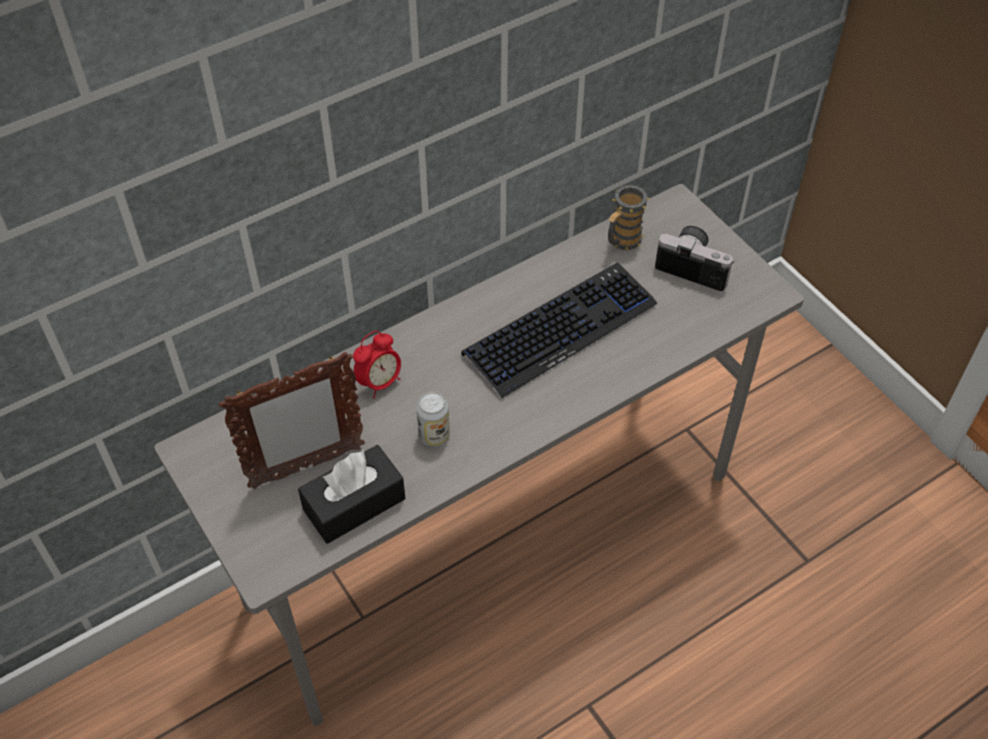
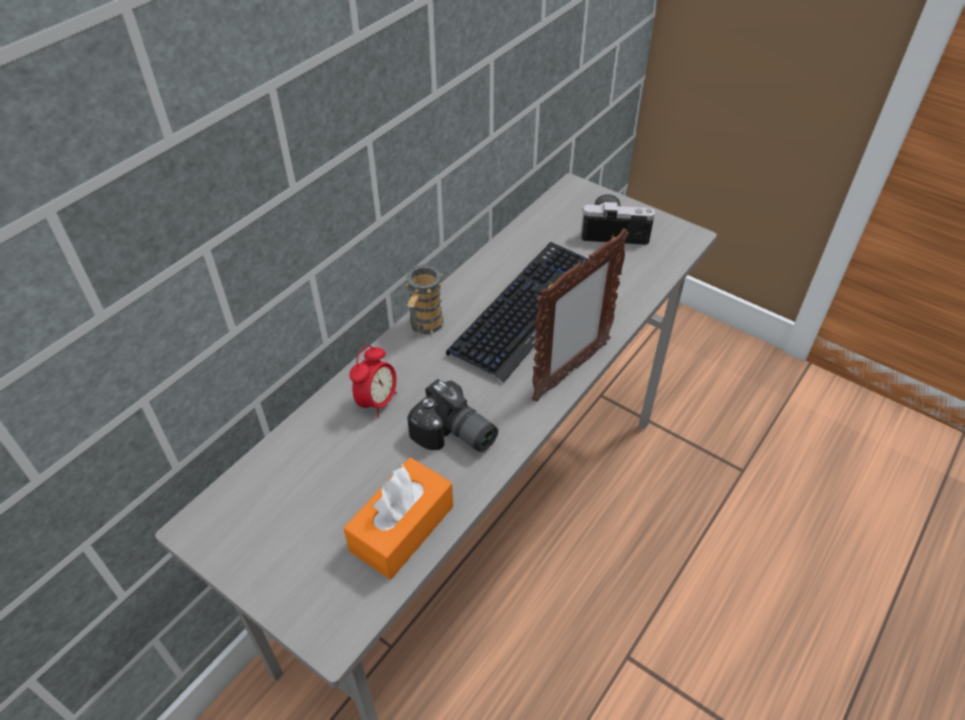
camera: 20 degrees left, 5 degrees down
picture frame [219,352,365,489] -> picture frame moved to [532,228,629,402]
black tissue box [298,445,405,544] -> orange tissue box [344,457,453,580]
can [416,392,450,447] -> camera [407,379,498,452]
mug [608,185,650,250] -> mug moved to [405,265,445,334]

